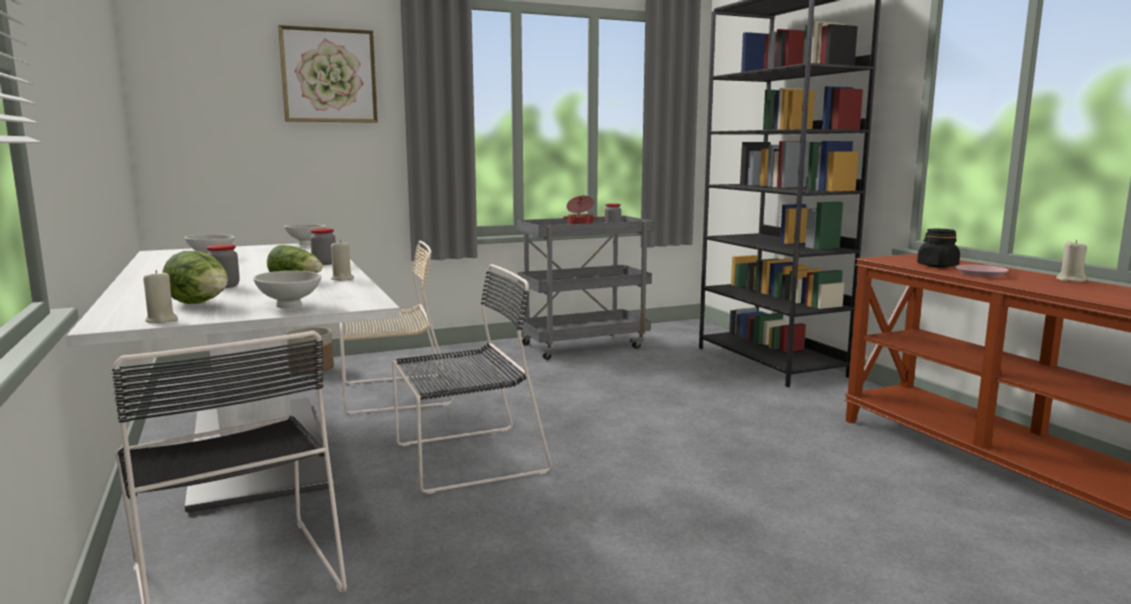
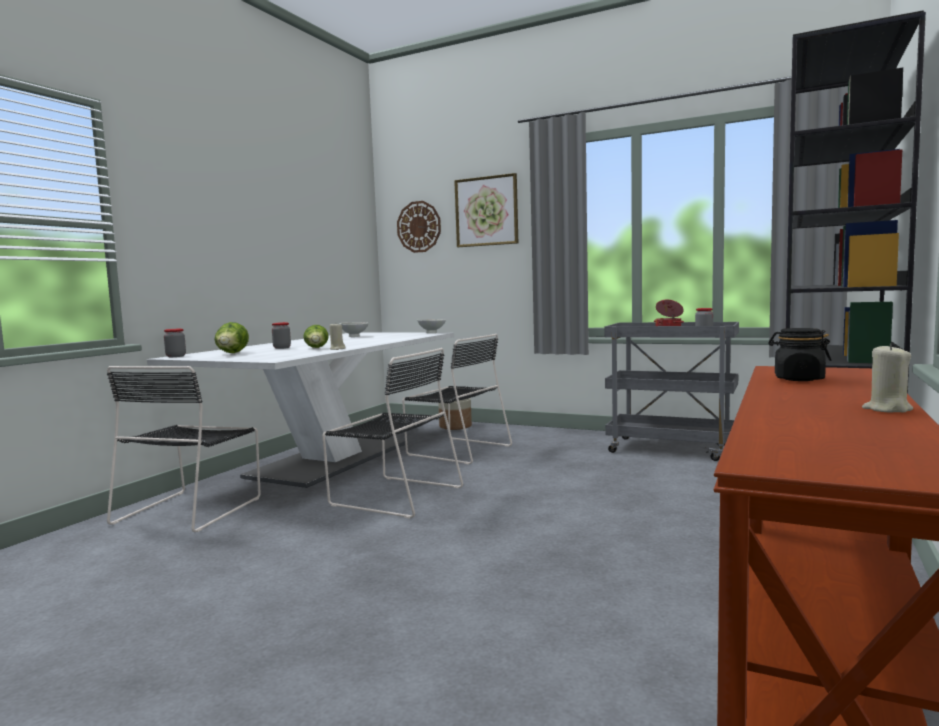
camera: 50 degrees right, 5 degrees down
beige candle [143,270,178,323] -> none
white bowl [253,271,322,308] -> none
jar [310,228,336,265] -> jar moved to [164,329,186,357]
beige chair [340,241,454,415] -> black chair [402,334,512,465]
pink plate [956,264,1009,277] -> none
none -> wall clock [397,201,441,253]

